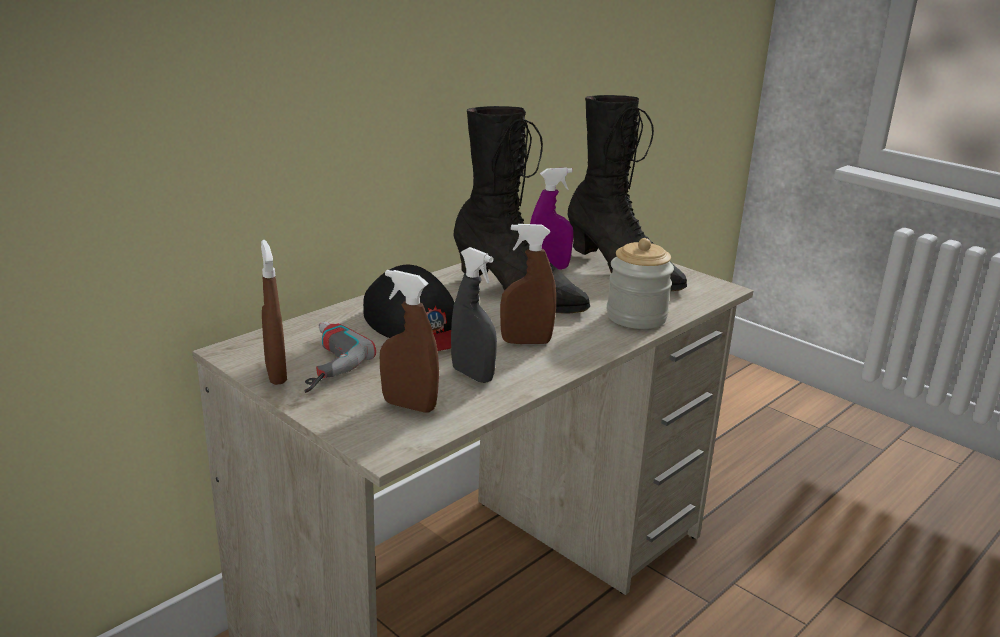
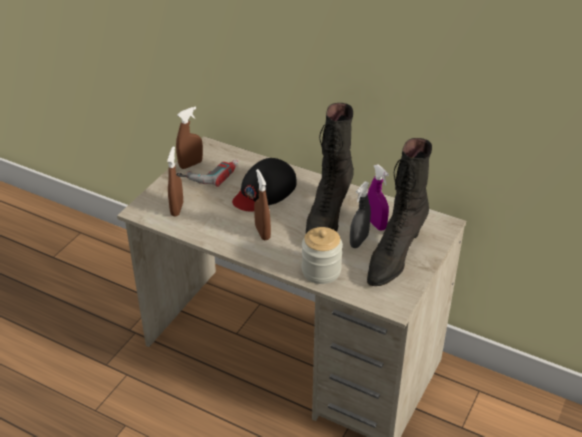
camera: 75 degrees right, 15 degrees up
grey spray bottle [451,247,497,383] -> grey spray bottle moved to [350,181,371,248]

